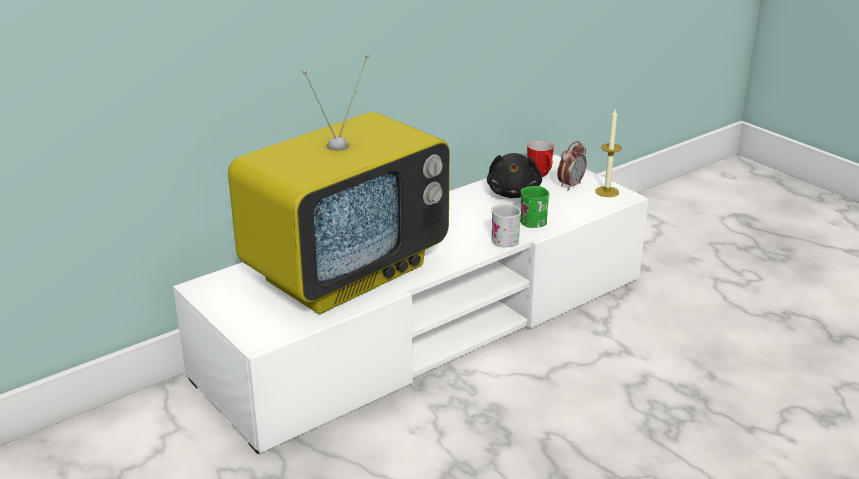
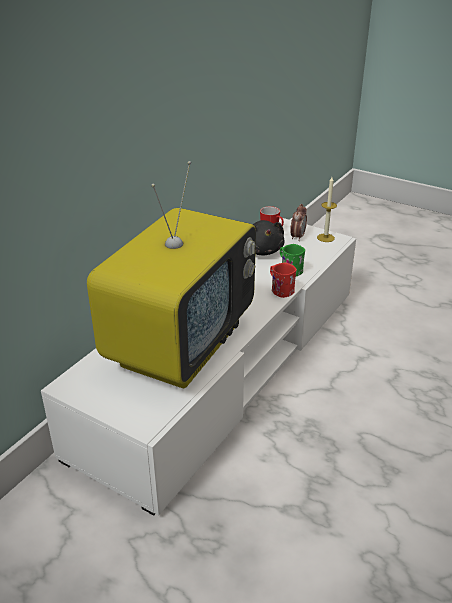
camera: 20 degrees left, 5 degrees up
white mug [491,204,521,247] -> red mug [270,263,297,298]

